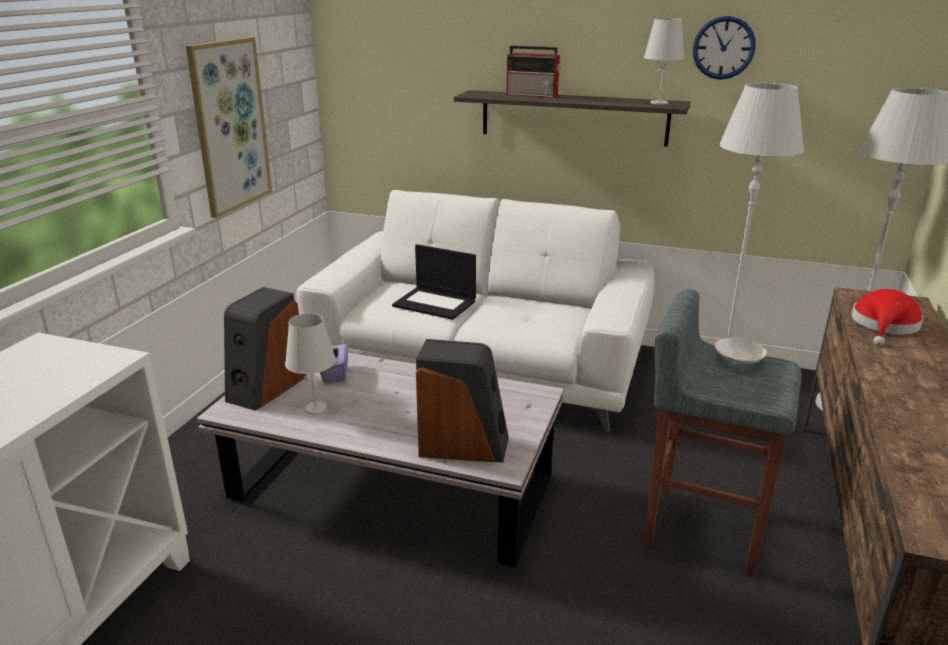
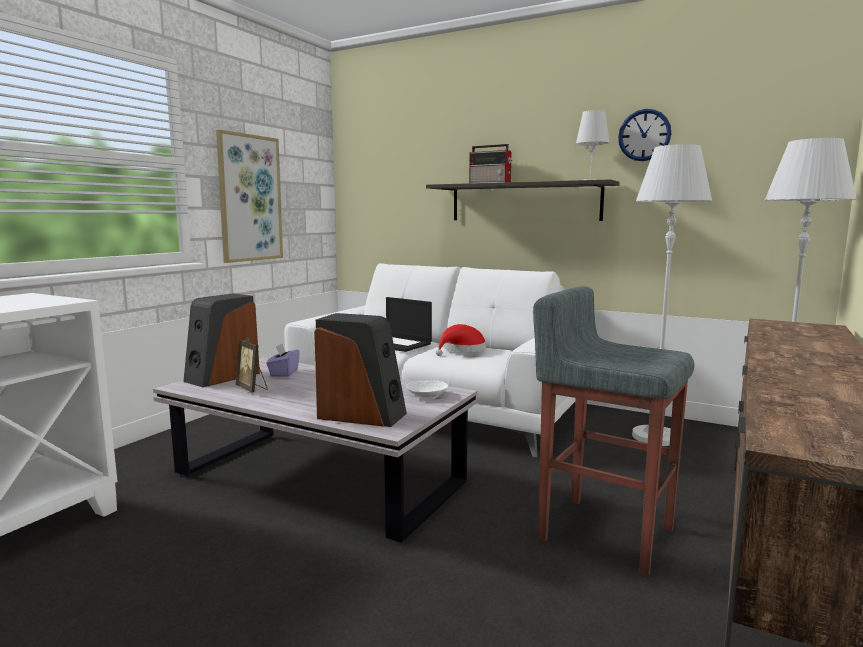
camera: 10 degrees right, 15 degrees down
white table lamp [285,313,336,414] -> picture frame [235,337,268,393]
white bowl [715,338,767,365] -> white bowl moved to [406,380,449,398]
red hat [851,289,923,346] -> red hat moved to [436,324,486,356]

